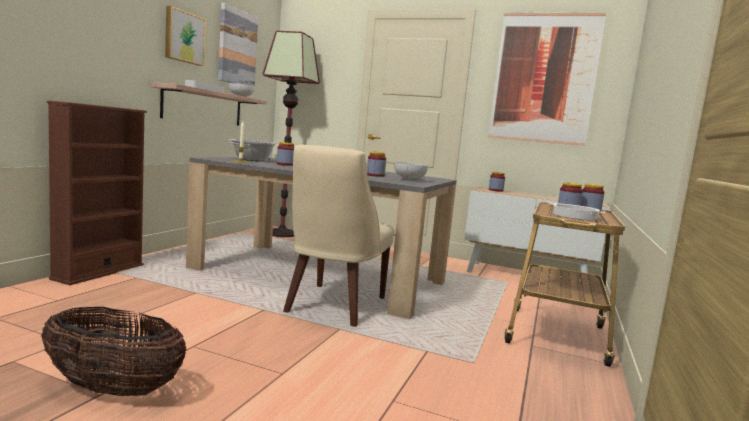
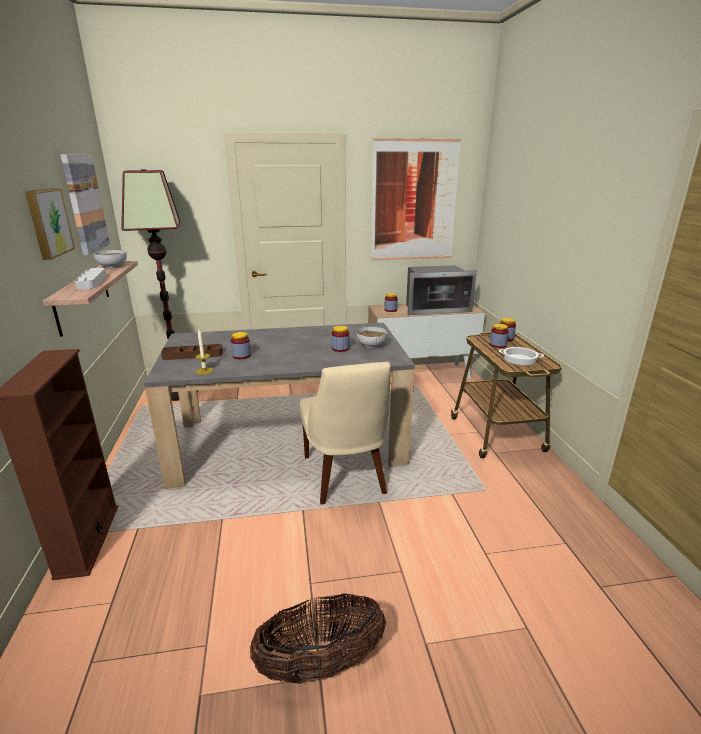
camera: 30 degrees left, 15 degrees up
cooking pot [229,139,278,161] -> brown tray [161,344,223,360]
none -> microwave [406,265,477,315]

